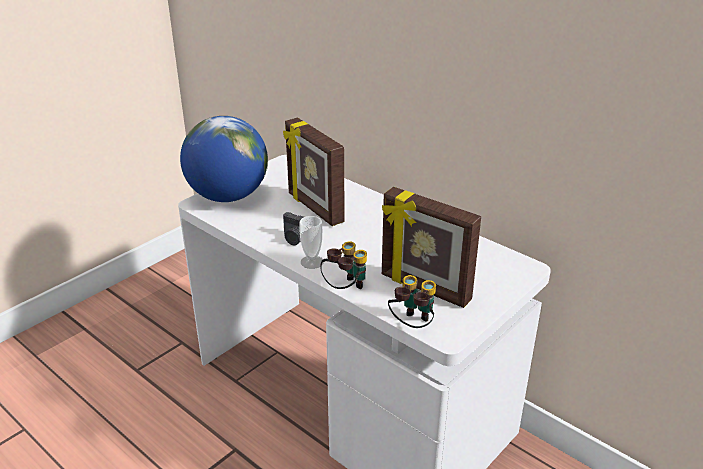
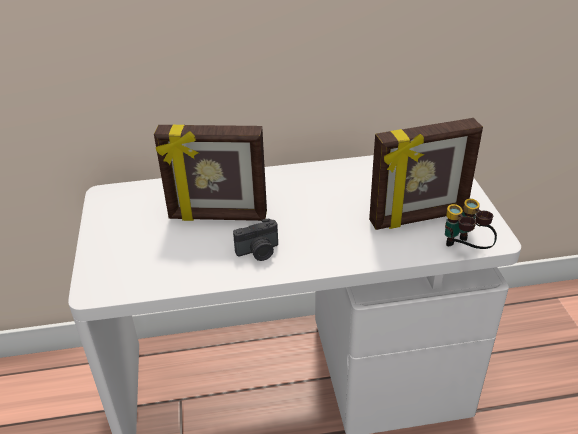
camera: 50 degrees left, 5 degrees up
globe [180,116,268,202] -> none
cup [300,216,324,269] -> none
binoculars [321,241,367,289] -> none

